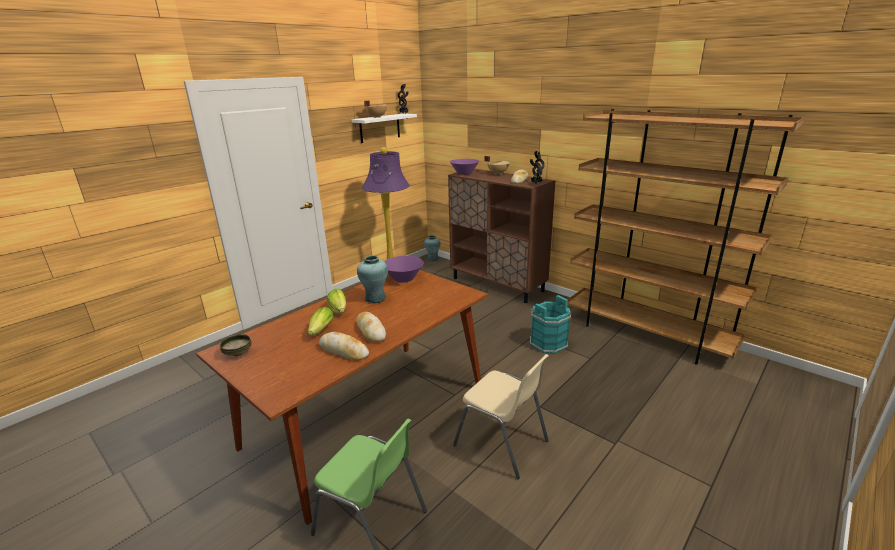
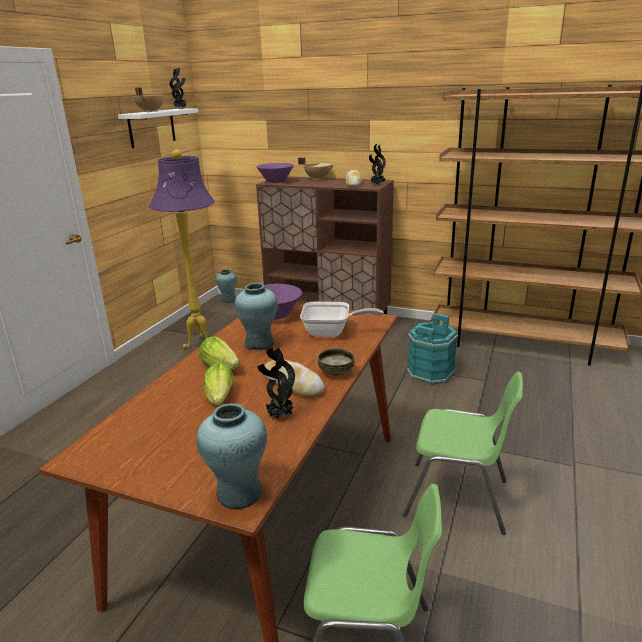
camera: 20 degrees left, 0 degrees up
bowl [220,334,251,356] -> bowl moved to [318,348,355,376]
bread [319,332,369,361] -> potted plant [257,347,295,419]
beige chair [453,354,549,479] -> green chair [403,371,523,535]
none -> turquoise vase [197,403,267,509]
none -> frying pan [300,302,384,337]

